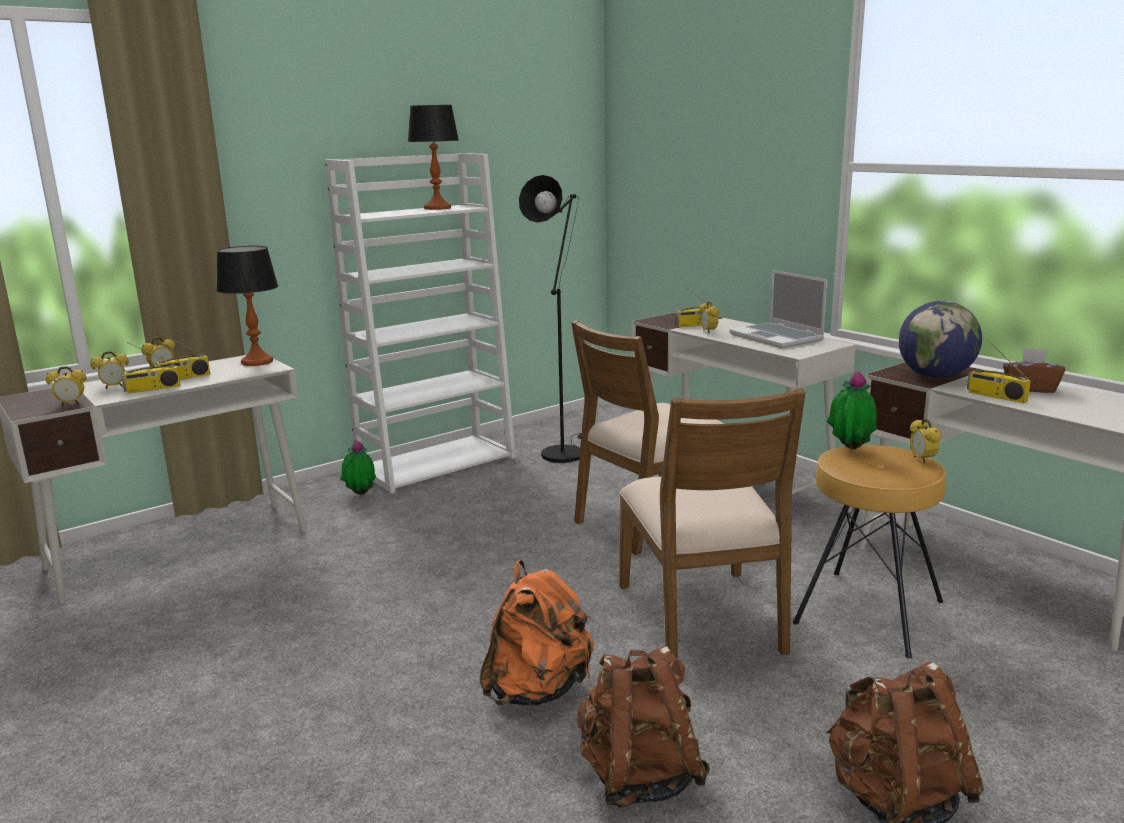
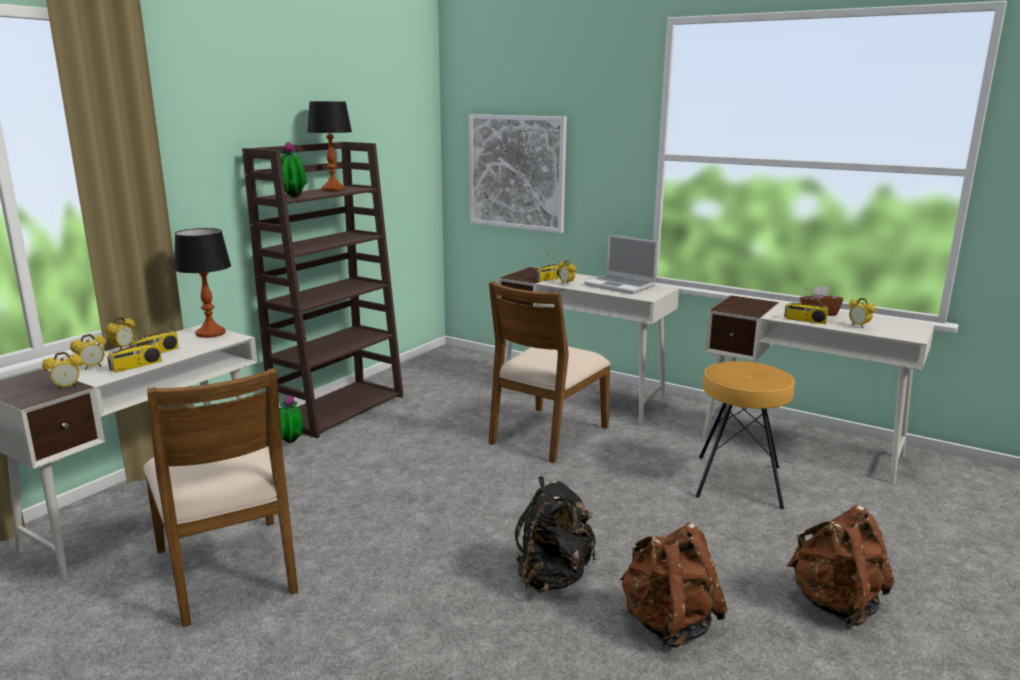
camera: 20 degrees left, 0 degrees up
white bookcase [325,153,516,493] -> brown bookcase [242,142,404,438]
orange backpack [479,560,594,706] -> black backpack [515,476,596,593]
black floor lamp [519,175,582,463] -> none
brown chair [620,389,805,659] -> brown chair moved to [143,368,298,627]
potted plant [827,371,877,449] -> potted plant moved to [280,142,307,198]
globe [899,301,982,379] -> none
alarm clock [910,419,941,463] -> alarm clock moved to [849,298,875,328]
none -> picture [469,114,567,233]

